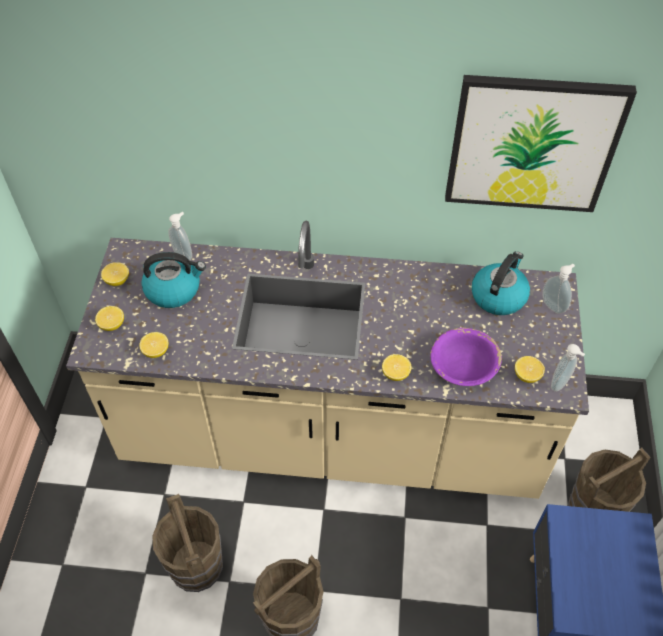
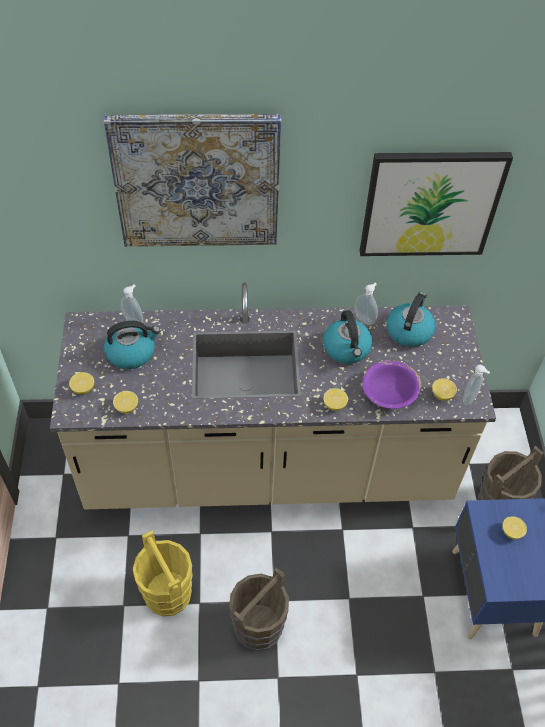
camera: 10 degrees left, 0 degrees up
lemon [101,262,129,286] -> lemon moved to [502,516,527,539]
brown bucket [152,494,223,592] -> yellow bucket [133,530,193,616]
soap dispenser [542,264,575,314] -> soap dispenser moved to [355,283,378,325]
none -> picture [104,114,281,247]
none -> kettle [323,310,373,364]

